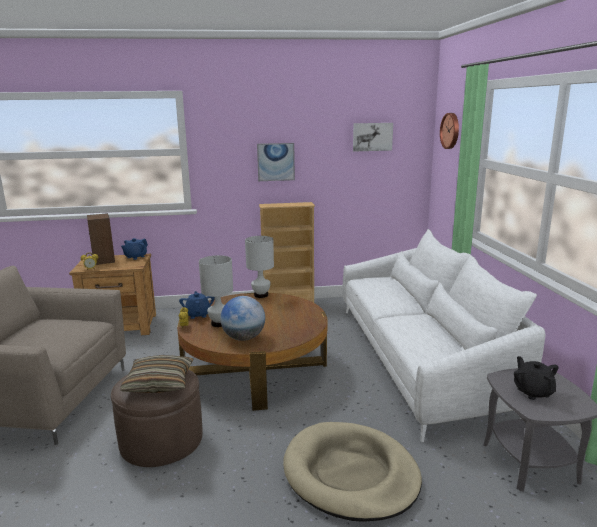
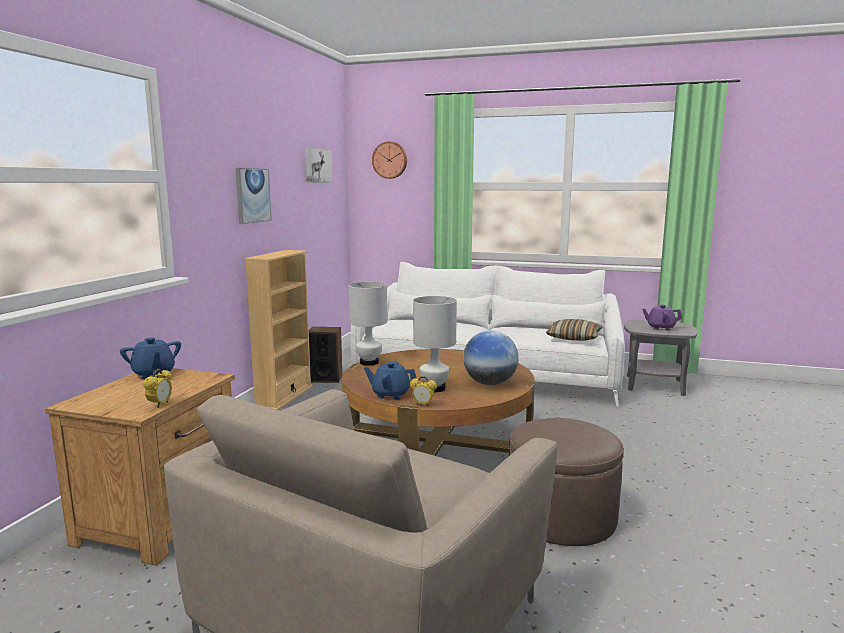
camera: 65 degrees left, 5 degrees down
speaker [87,213,115,265] -> speaker moved to [309,327,342,383]
pillow [120,355,193,393] -> pillow moved to [546,319,602,341]
beige dog bed [283,422,422,522] -> none
black teapot [514,356,558,400] -> purple teapot [642,305,682,331]

